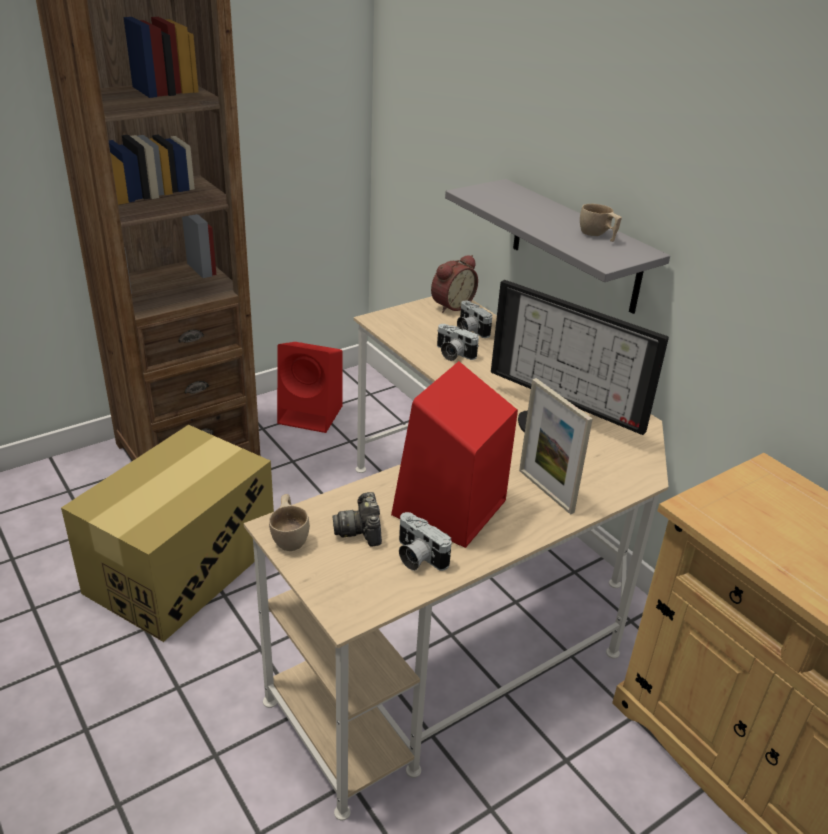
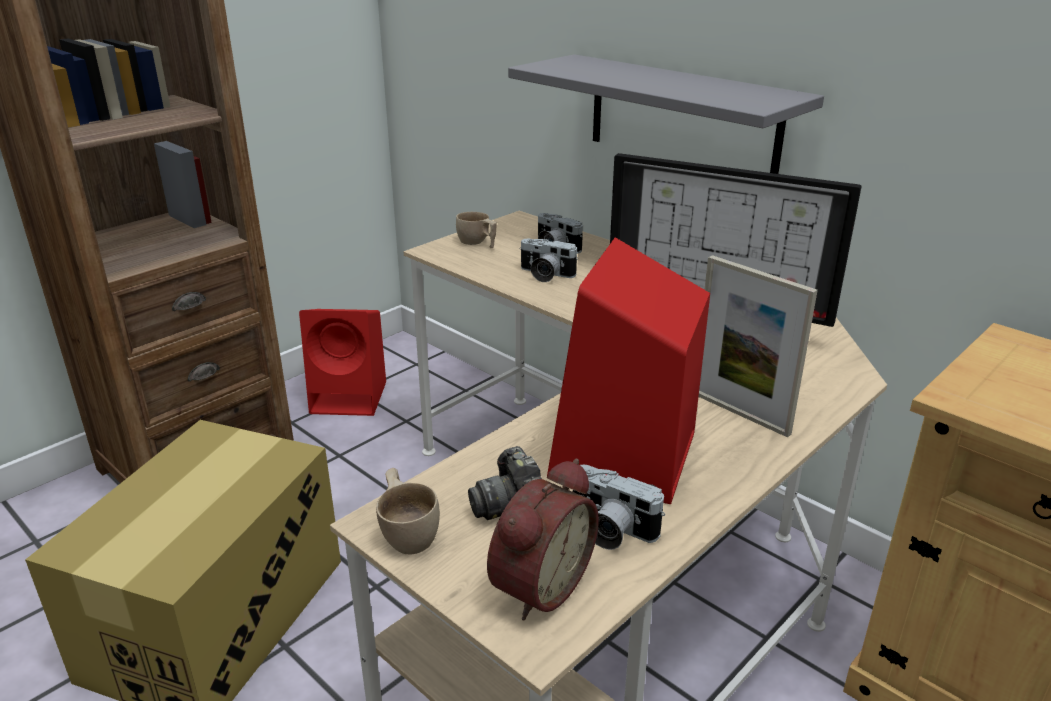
camera: 10 degrees left, 5 degrees down
alarm clock [431,255,478,313] -> alarm clock moved to [487,459,599,620]
beige cup [580,204,622,242] -> beige cup moved to [456,212,497,248]

